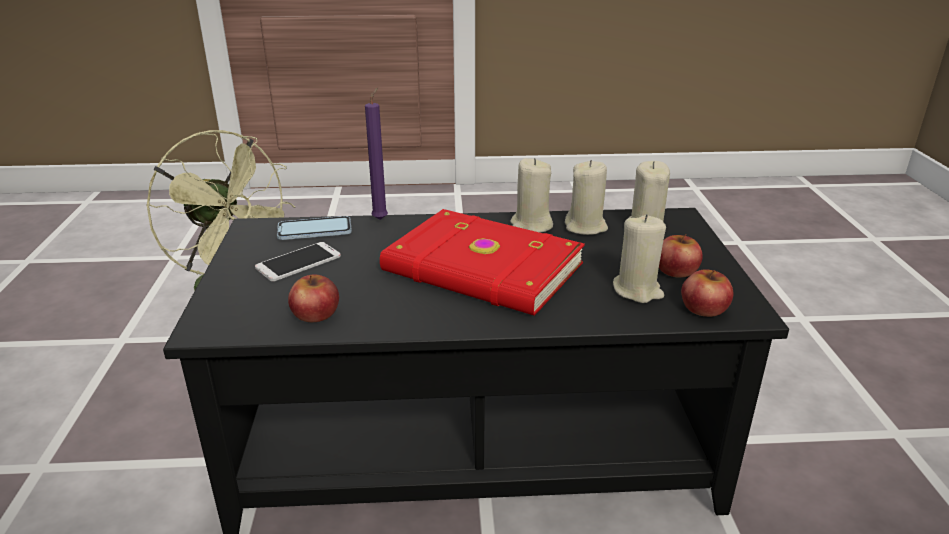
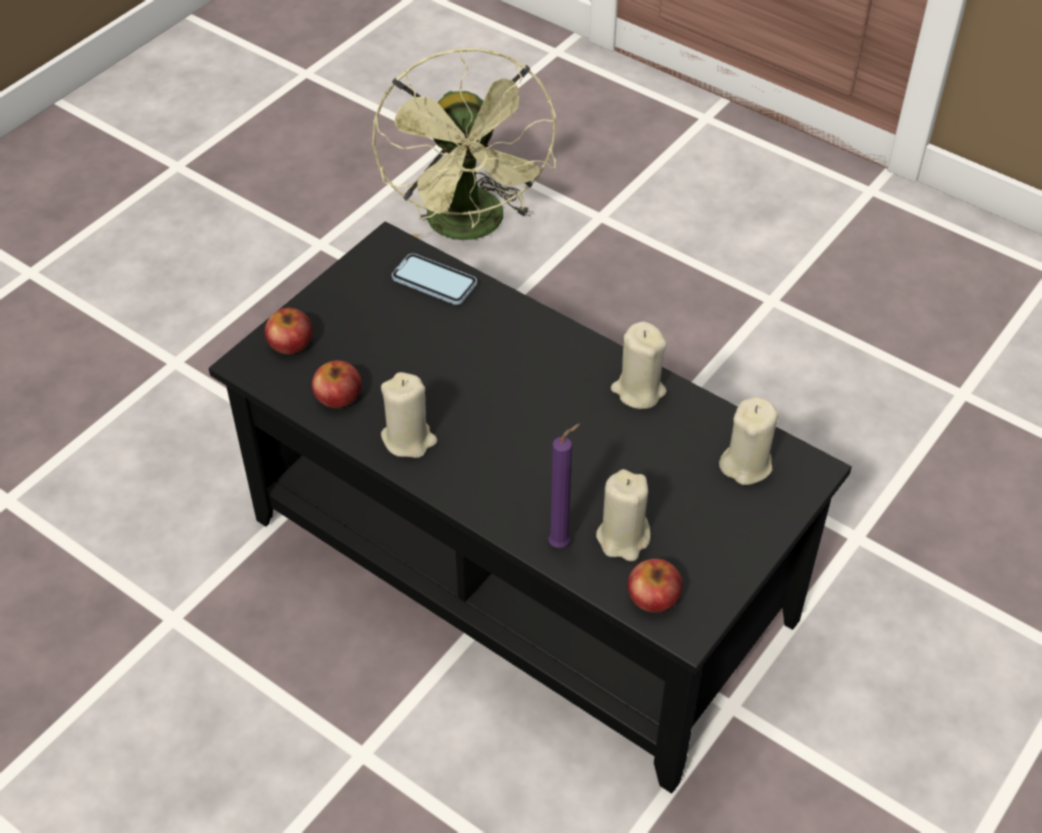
camera: 40 degrees right, 20 degrees up
phone [255,242,341,281] -> none
purple candle [365,87,388,220] -> purple candle moved to [548,424,580,548]
red book [380,209,585,315] -> none
beige candle [565,160,608,235] -> beige candle moved to [381,372,437,458]
apple [659,234,703,278] -> apple moved to [265,308,313,354]

